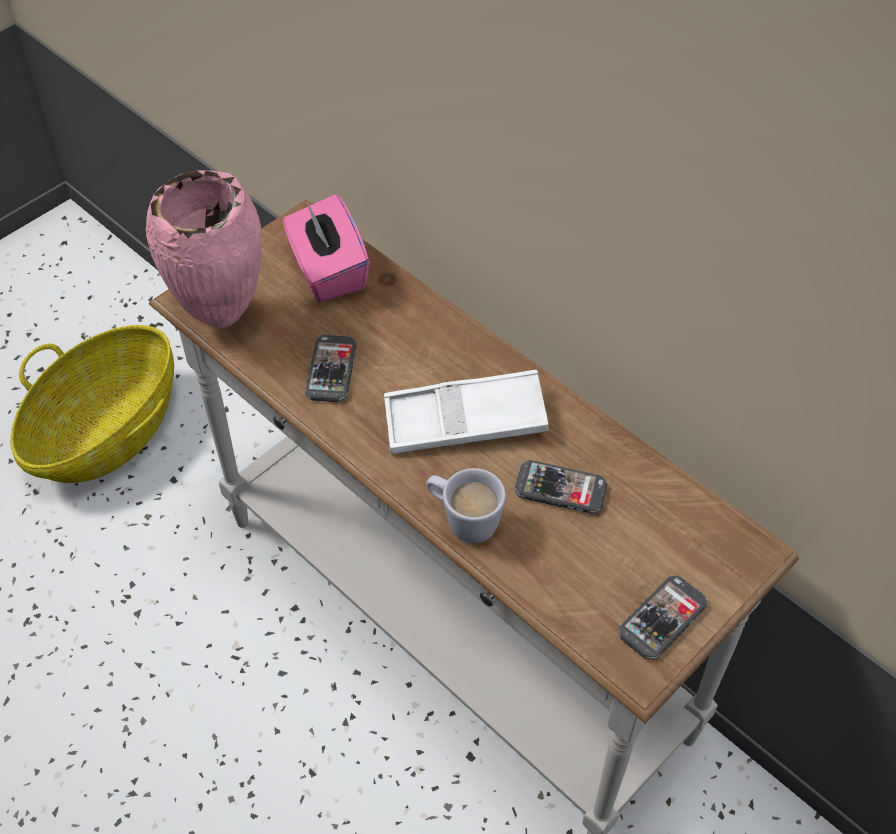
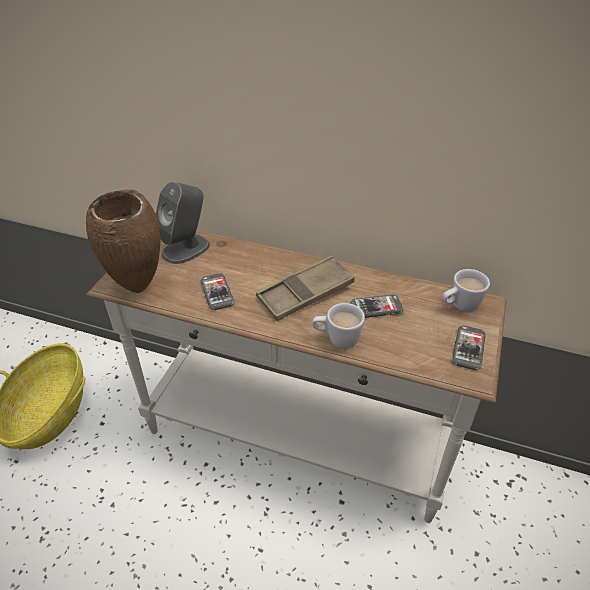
camera: 25 degrees left, 10 degrees down
pink vase [146,170,262,329] -> brown vase [86,189,161,293]
pink tissue box [283,194,370,302] -> grey speaker [156,182,210,264]
white tray [384,370,549,454] -> brown tray [256,255,355,321]
none -> white mug [442,269,490,312]

